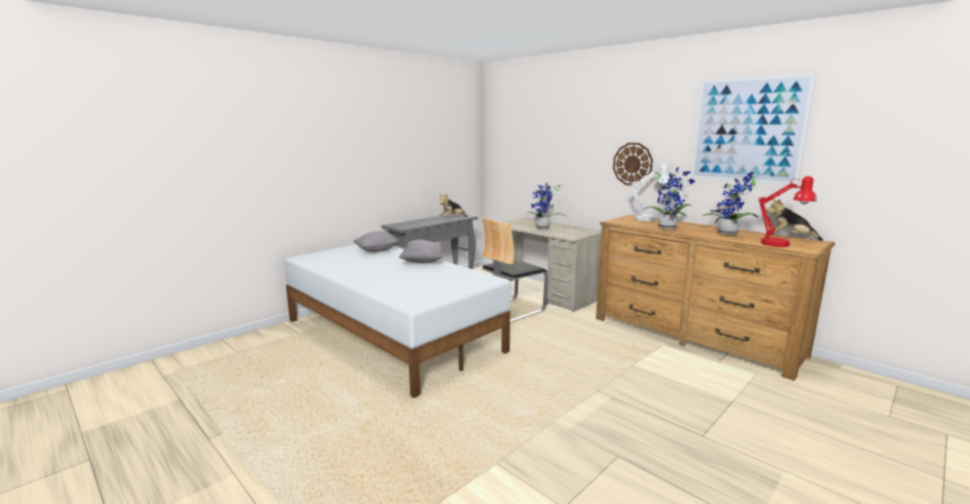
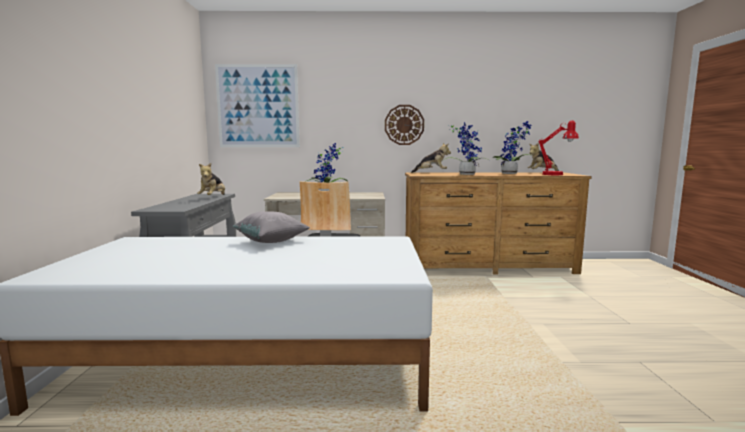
camera: 45 degrees left, 5 degrees down
grey pillow [353,231,399,252] -> none
white table lamp [631,164,670,221] -> plush toy [411,143,451,173]
picture [691,73,817,186] -> picture moved to [215,64,300,147]

